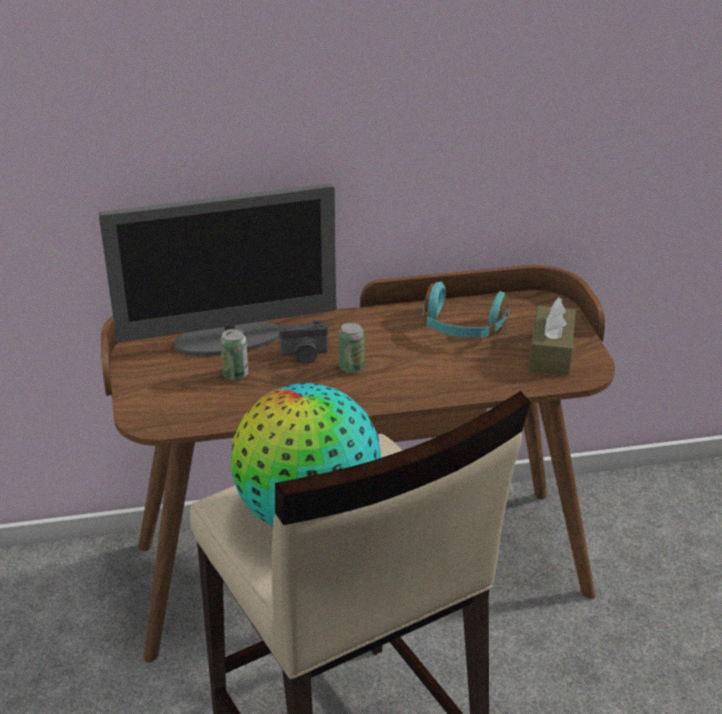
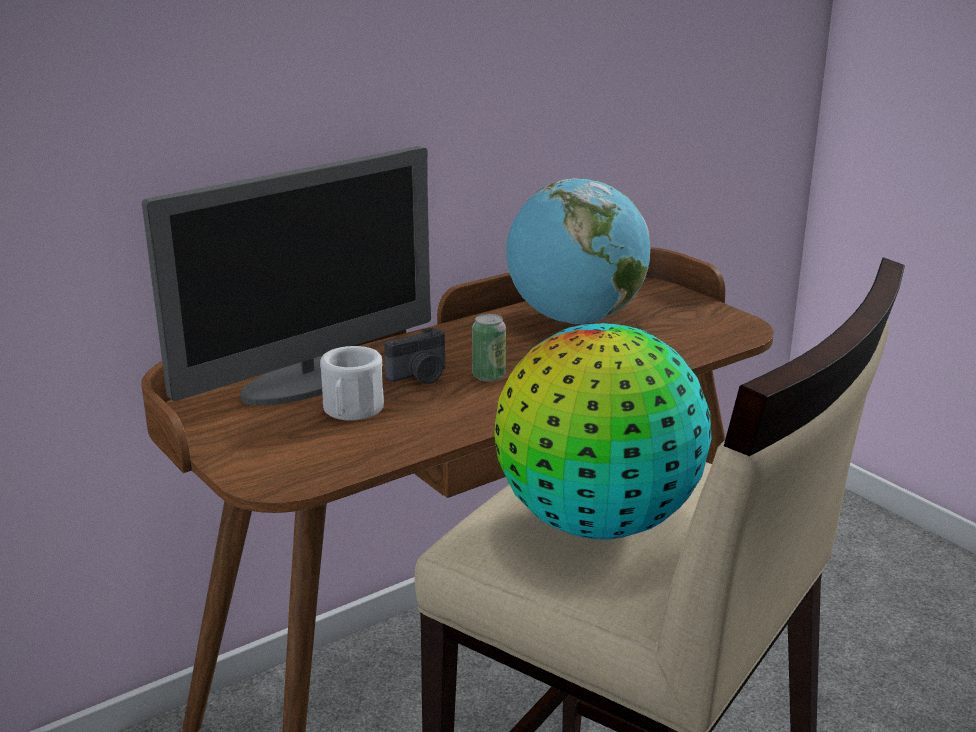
camera: 25 degrees left, 10 degrees down
can [220,329,248,380] -> white mug [320,346,384,421]
turquoise headphones [423,282,509,338] -> globe [506,178,650,324]
brown tissue box [529,297,576,376] -> none

